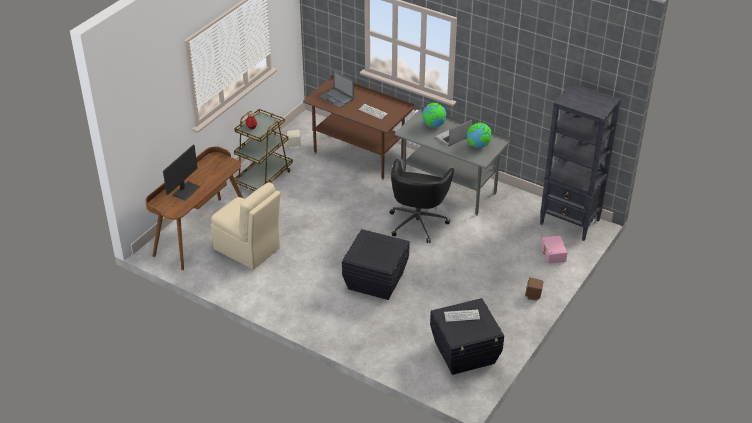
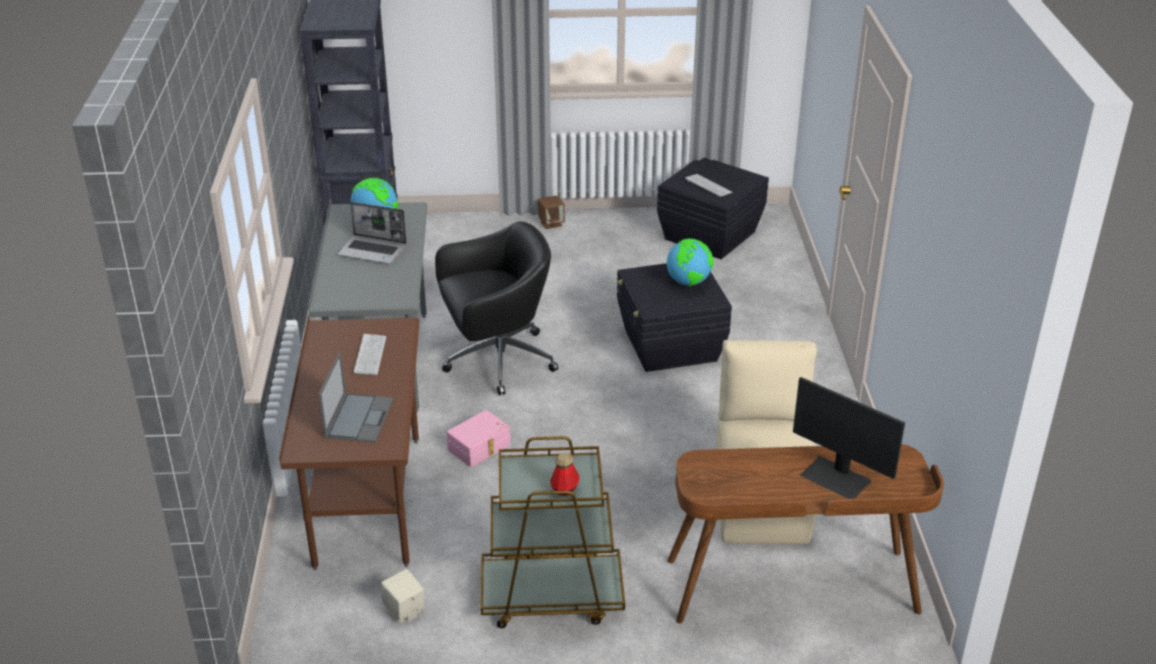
camera: 125 degrees left, 5 degrees down
monitor [163,144,201,201] -> monitor turned 135 degrees counterclockwise [793,377,905,499]
globe [422,103,447,128] -> globe moved to [667,239,714,287]
pink storage box [541,236,567,264] -> pink storage box moved to [447,410,510,467]

